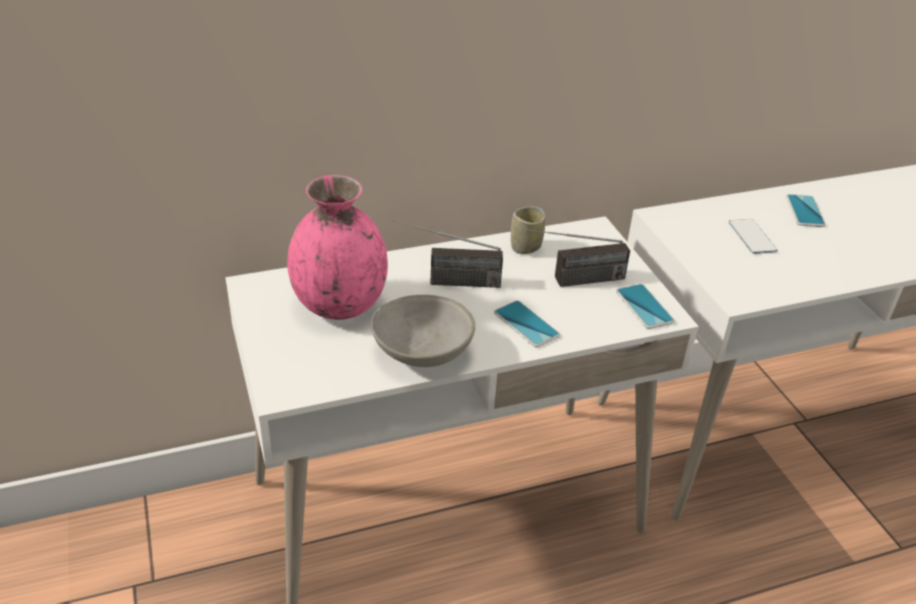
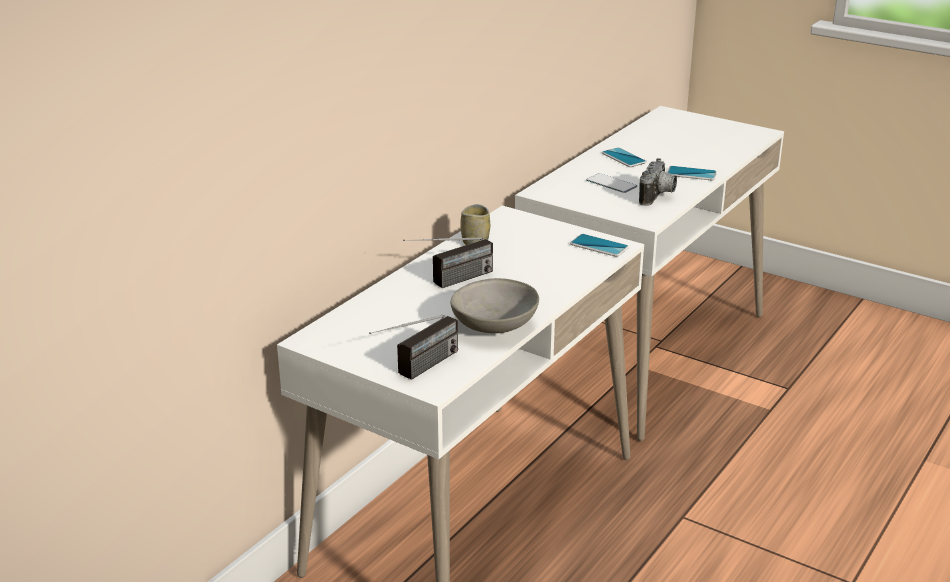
camera: 35 degrees left, 10 degrees down
pink vase [287,175,388,320] -> none
phone [494,301,560,347] -> phone moved to [667,166,717,181]
radio [524,229,630,287] -> radio moved to [369,315,458,380]
none -> camera [639,158,677,206]

